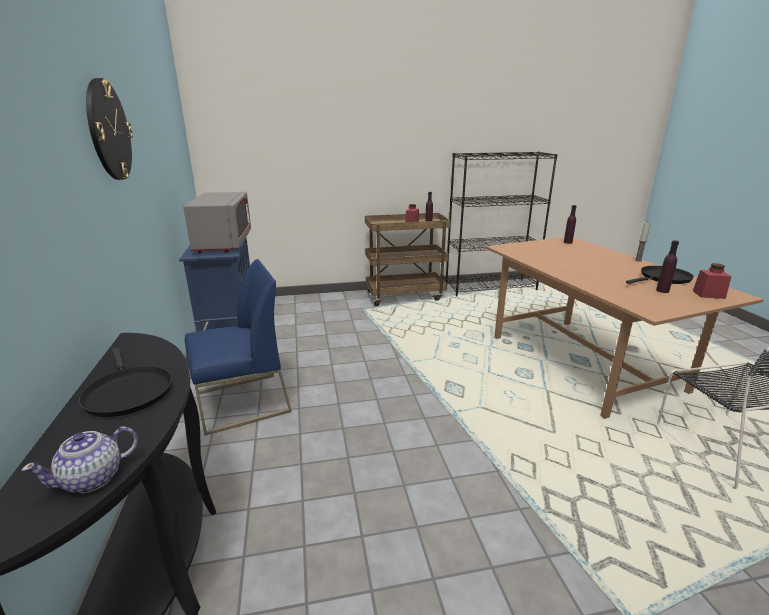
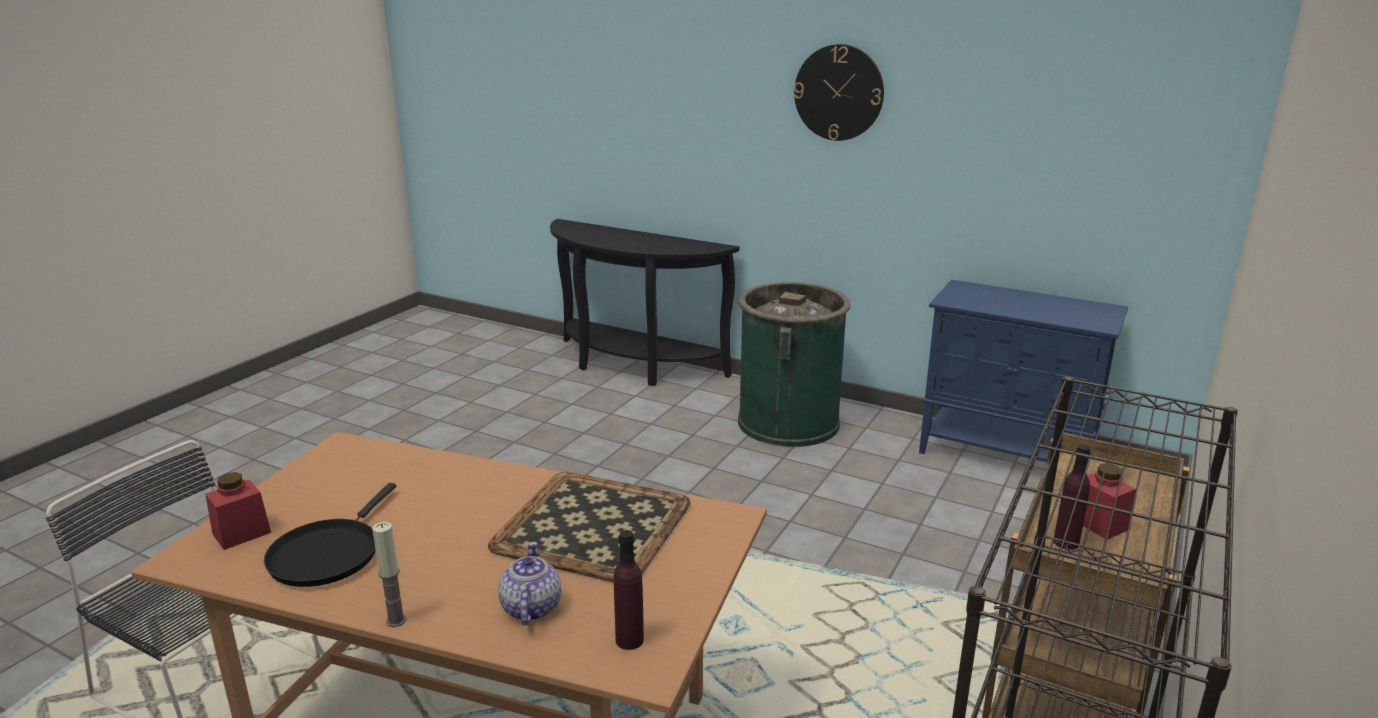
camera: 130 degrees right, 0 degrees up
teapot [22,426,138,493] -> teapot moved to [499,542,561,626]
black frying pan [79,348,172,417] -> none
grey microwave [183,192,251,253] -> none
blue chair [185,259,292,436] -> green trash can [738,282,851,447]
purple bottle [656,240,679,293] -> none
none -> tray [488,472,691,582]

